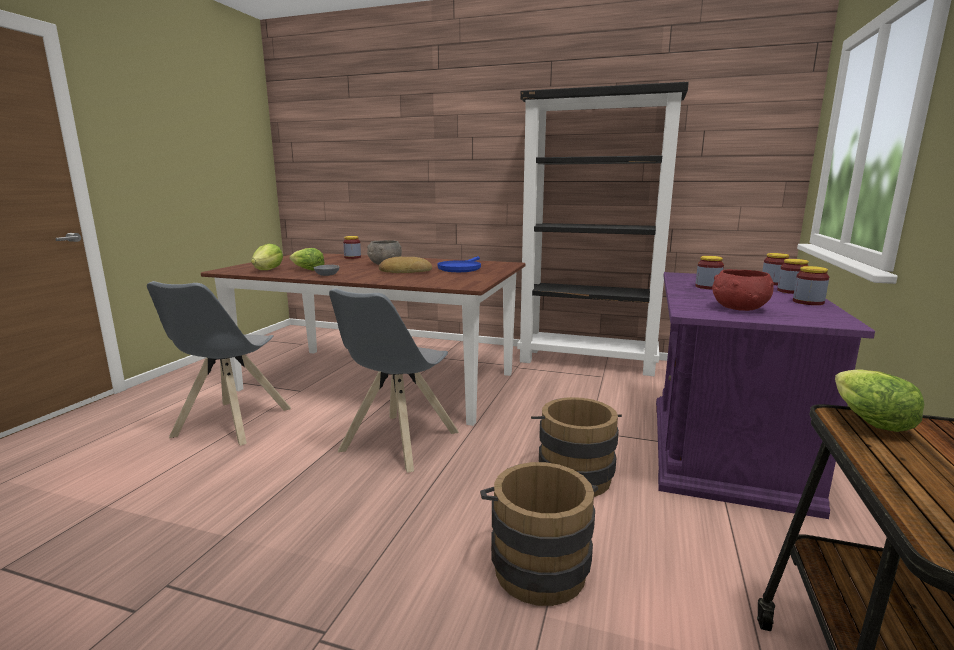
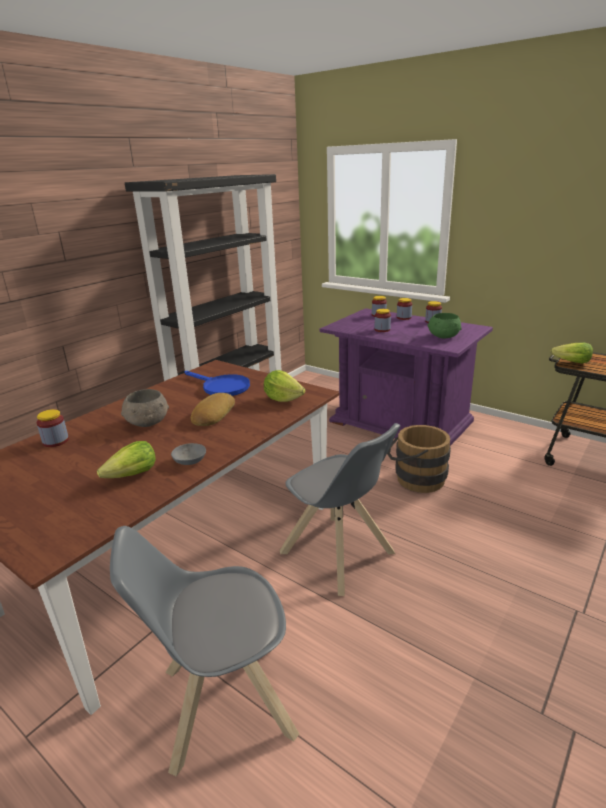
camera: 70 degrees left, 10 degrees up
grey chair [147,281,291,446] -> grey chair turned 135 degrees clockwise [110,526,299,776]
lettuce [251,244,283,270] -> lettuce moved to [264,370,305,402]
brown bucket [480,462,598,606] -> none
red bowl [712,269,774,311] -> green bowl [428,313,462,339]

